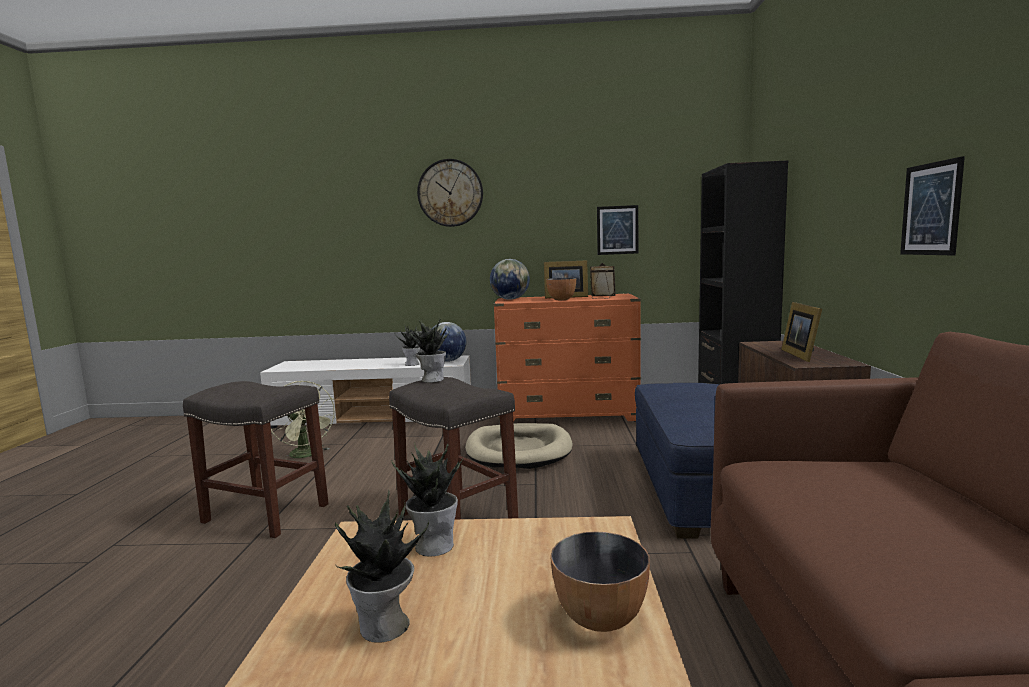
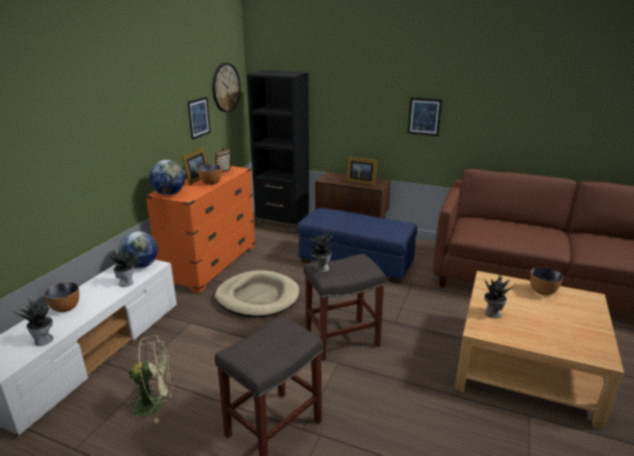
camera: 70 degrees left, 15 degrees up
potted plant [335,489,429,643] -> potted plant moved to [14,298,53,346]
wall clock [417,159,483,227] -> wall clock moved to [212,63,241,112]
none -> bowl [44,282,79,312]

